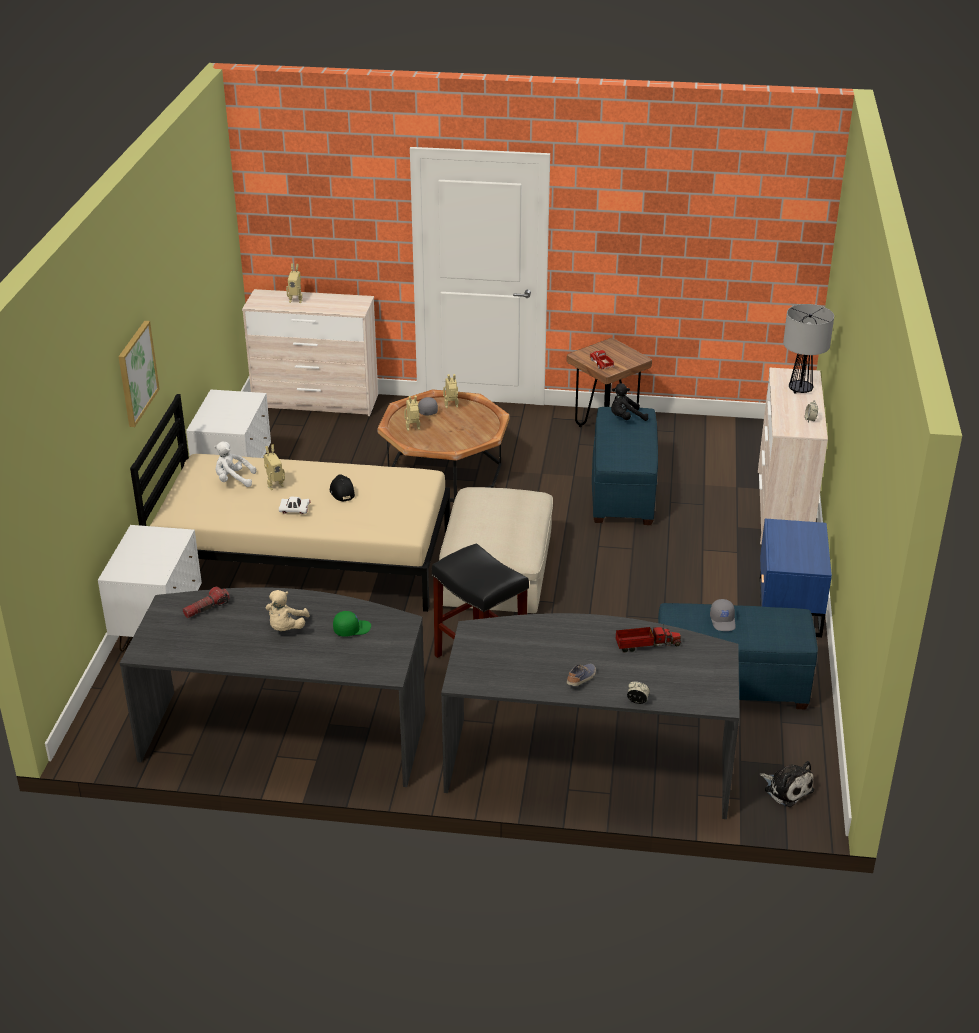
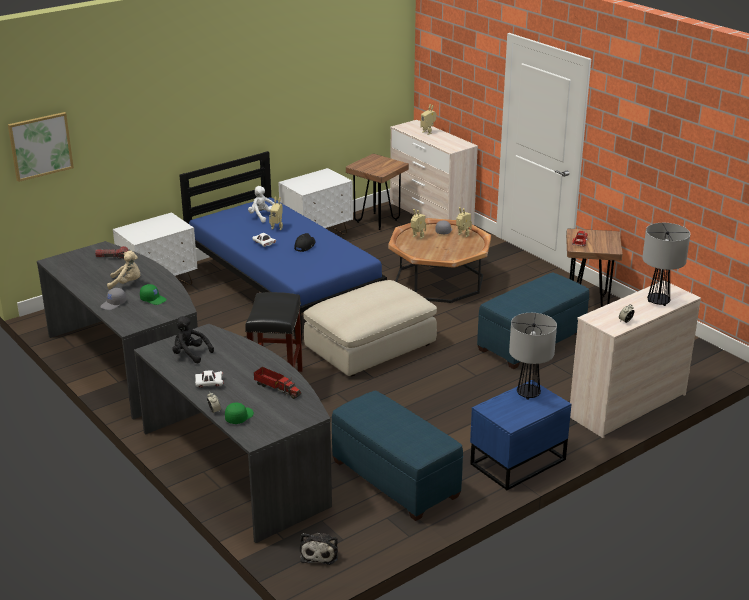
camera: 45 degrees right, 5 degrees down
picture [118,321,159,427] -> picture moved to [8,112,74,182]
beige bed [130,394,450,612] -> blue bed [180,151,387,345]
beige plush toy [265,590,310,631] -> beige plush toy turned 150 degrees counterclockwise [107,251,140,289]
shoe [567,664,596,686] -> white toy car [195,370,224,388]
black plush toy [611,383,648,421] -> black plush toy moved to [172,316,214,363]
grey cap [710,599,736,631] -> grey cap moved to [100,288,126,310]
none -> green cap [225,403,254,424]
none -> brown stool [346,154,409,230]
none -> table lamp [509,313,557,400]

